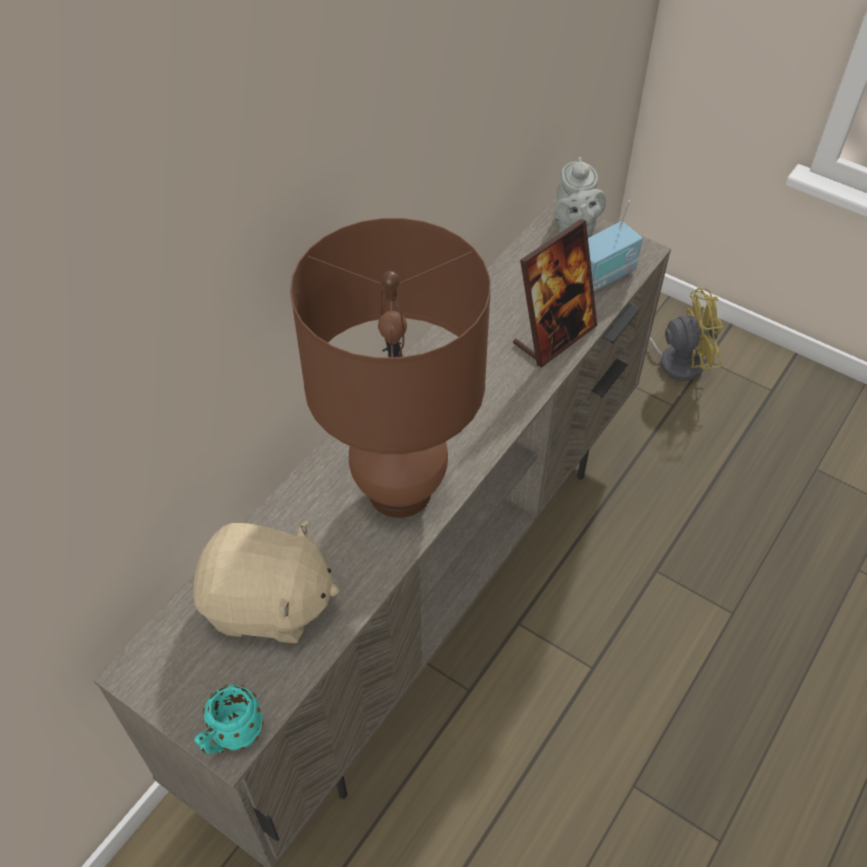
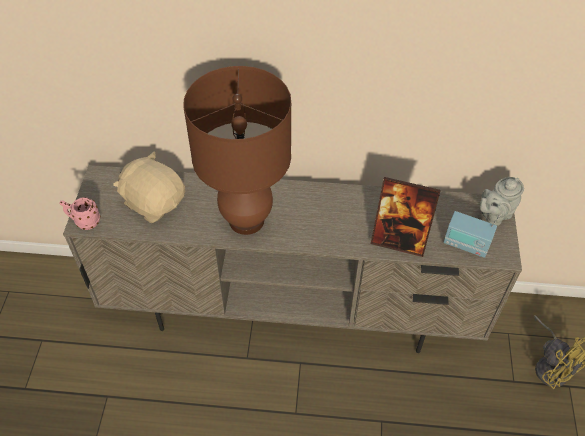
camera: 60 degrees right, 0 degrees up
beige plush toy [193,520,339,643] -> beige plush toy turned 150 degrees clockwise [113,151,185,223]
turquoise mug [194,685,264,754] -> pink mug [60,197,100,230]

